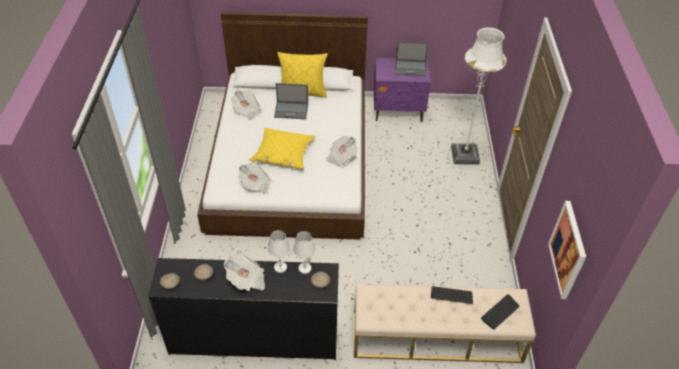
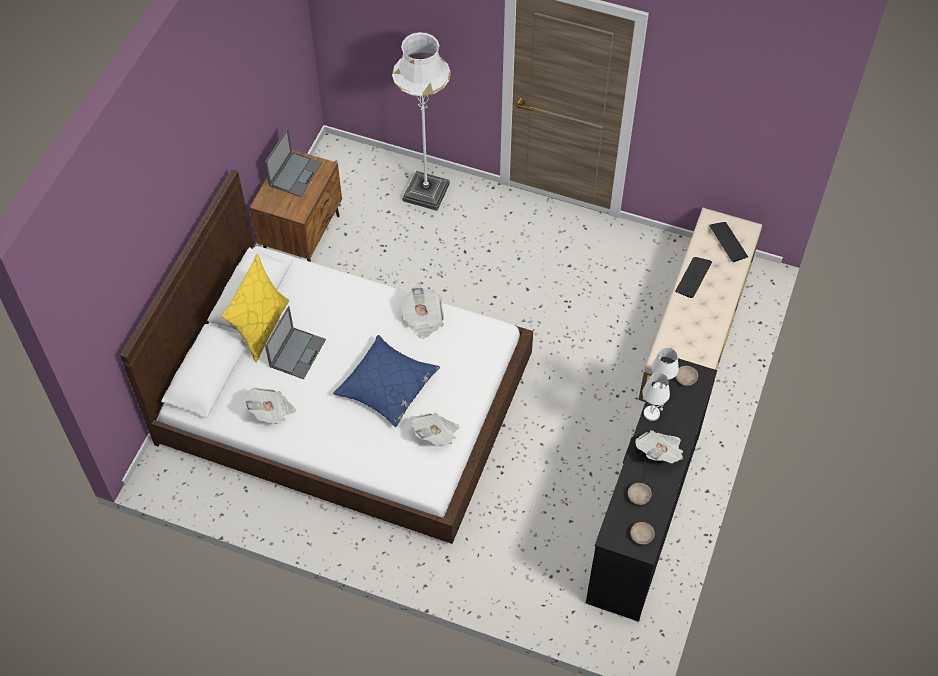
camera: 70 degrees left, 10 degrees up
yellow pillow [250,128,315,169] -> blue pillow [333,335,440,427]
purple nightstand [374,58,431,122] -> brown nightstand [249,150,342,262]
picture [548,201,586,299] -> none

